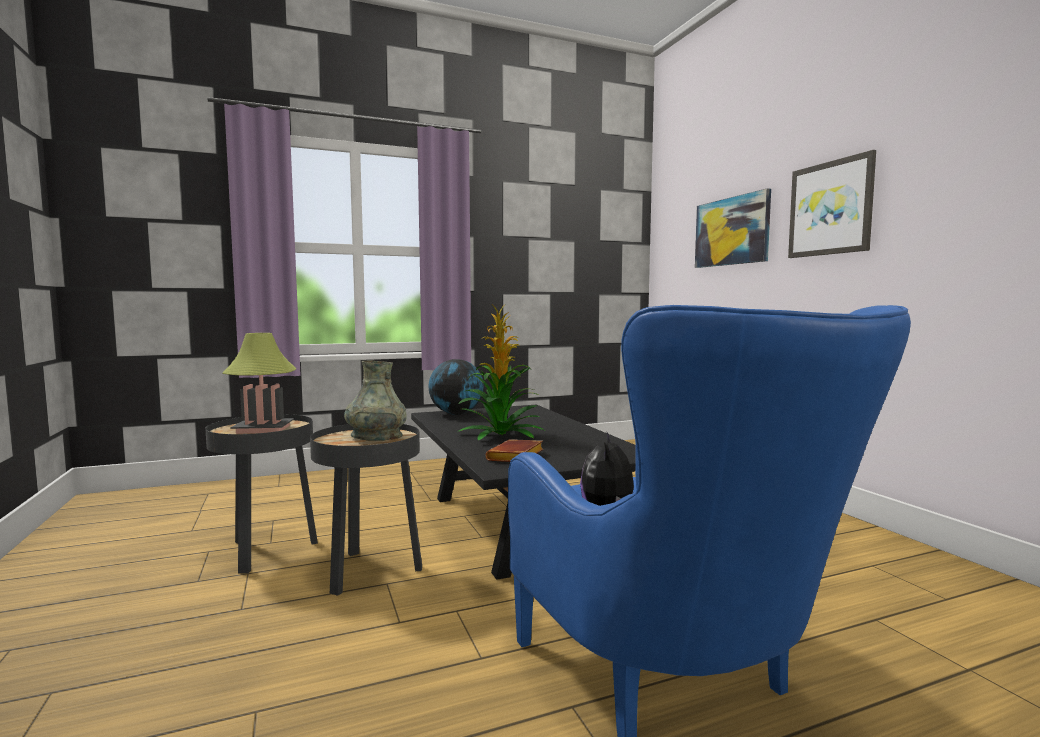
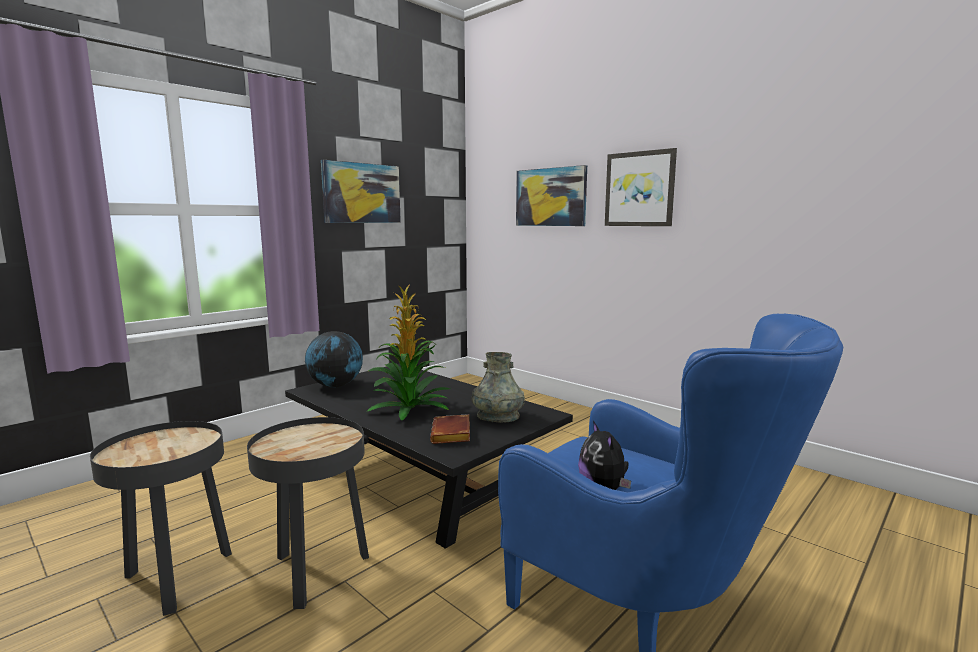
camera: 25 degrees left, 5 degrees up
table lamp [223,333,297,434] -> none
grey vase [344,361,407,441] -> grey vase moved to [471,352,525,423]
none -> picture [321,160,401,223]

